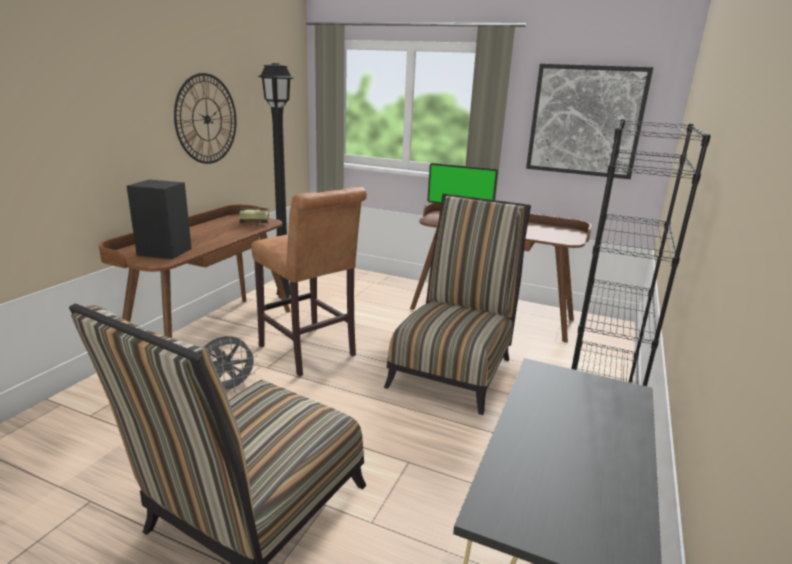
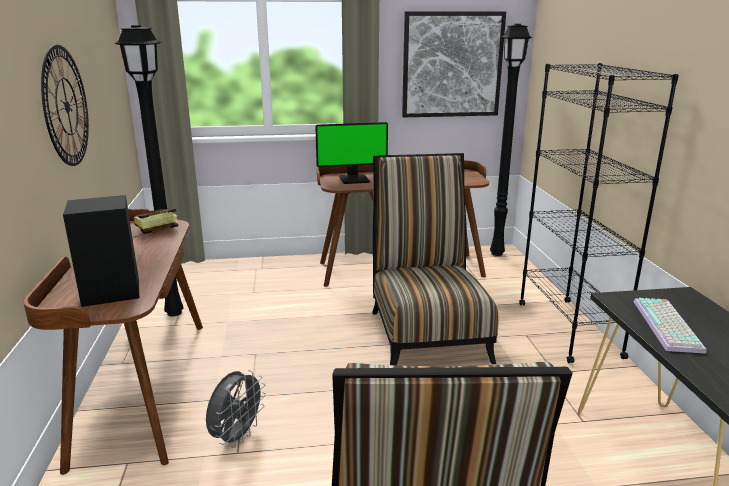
camera: 30 degrees left, 0 degrees up
brown stool [251,187,367,376] -> none
none -> black floor lamp [490,24,532,256]
none -> keyboard [634,298,706,354]

